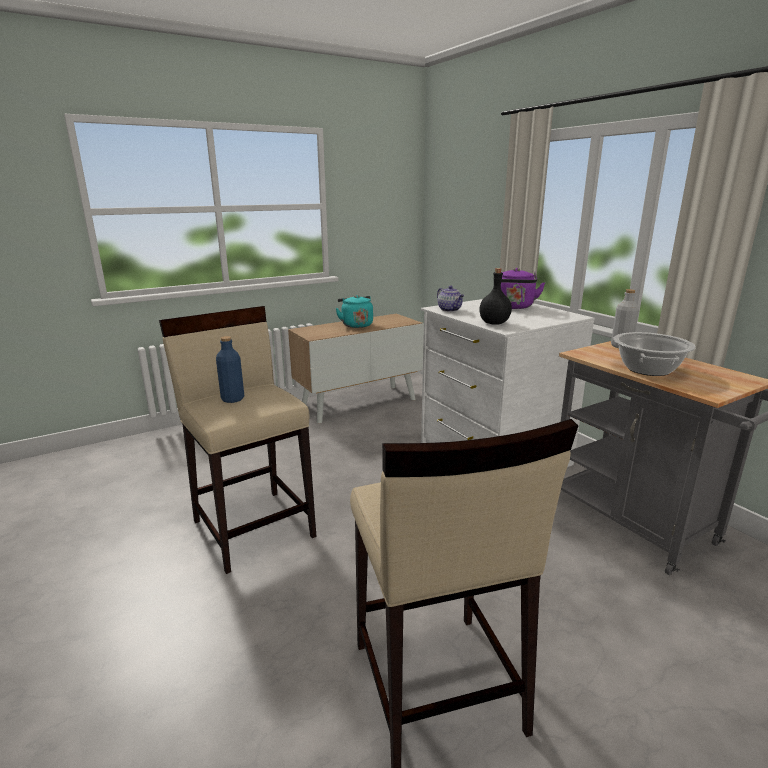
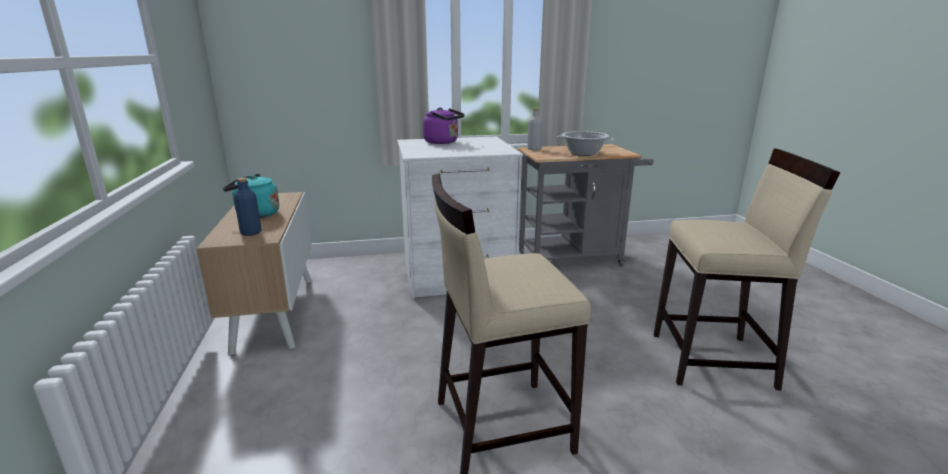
camera: 70 degrees left, 0 degrees up
blue bottle [216,336,244,403] -> blue bottle moved to [234,178,262,236]
teapot [437,286,464,312] -> none
black bottle [479,268,512,325] -> none

